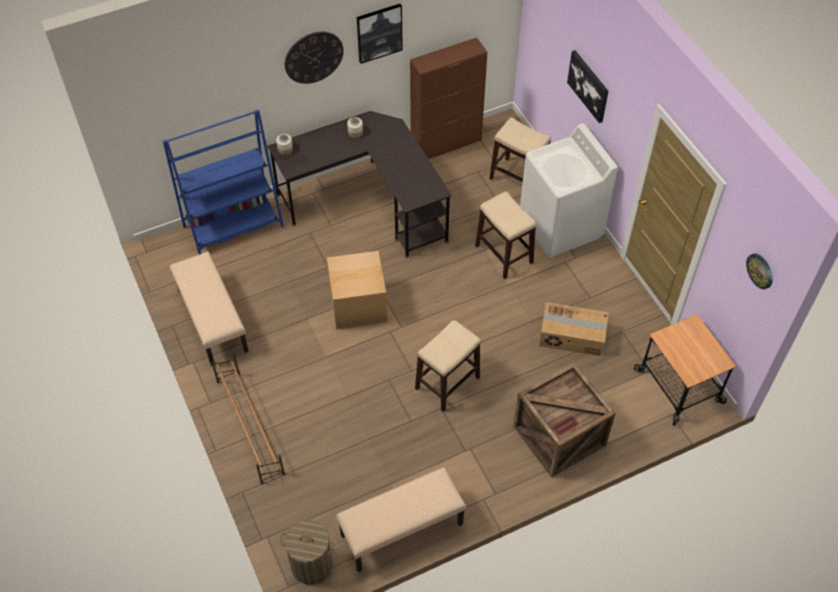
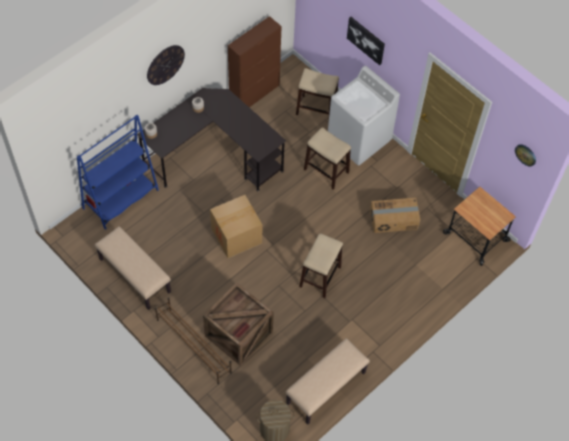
camera: 20 degrees left, 5 degrees up
picture [357,4,403,64] -> none
crate [513,363,616,477] -> crate moved to [203,282,274,366]

